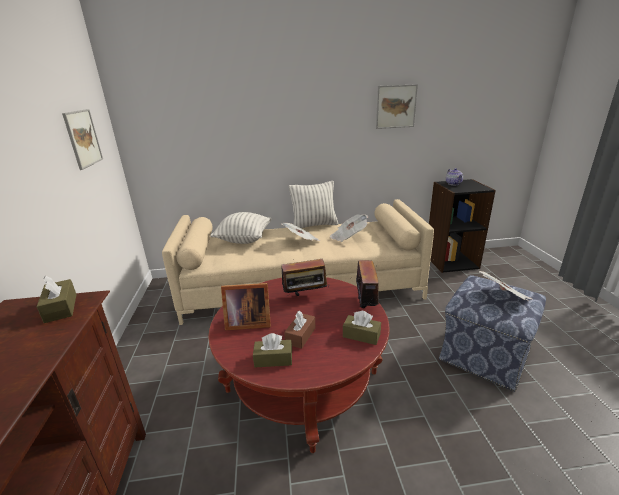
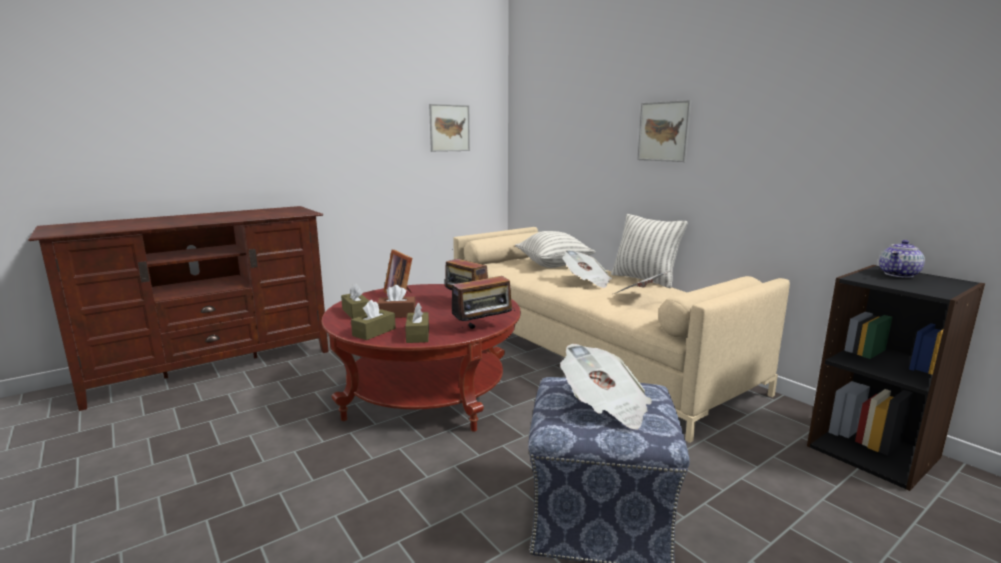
camera: 60 degrees right, 10 degrees down
brown tissue box [37,275,77,323] -> brown tissue box moved to [351,300,396,340]
picture [376,84,418,129] -> picture moved to [637,100,691,162]

